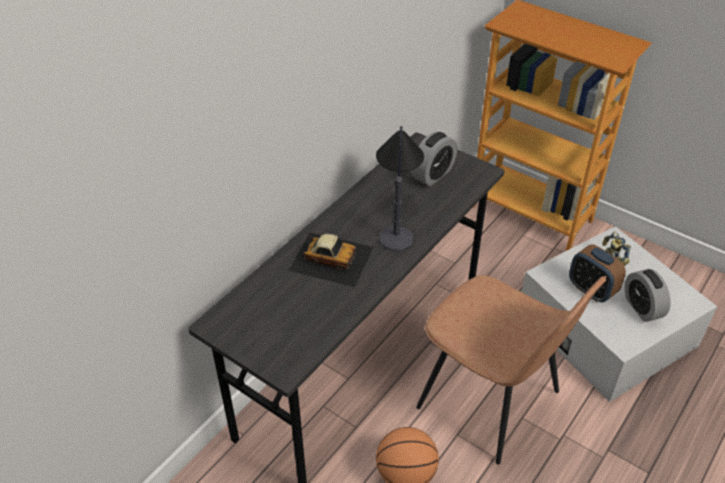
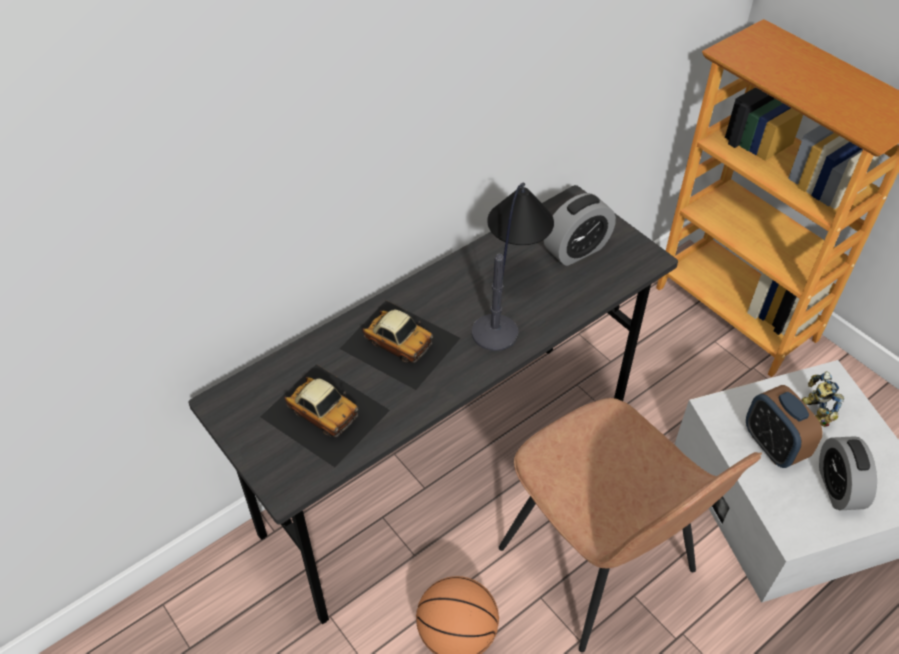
camera: 15 degrees right, 5 degrees up
none -> toy car [260,364,390,467]

